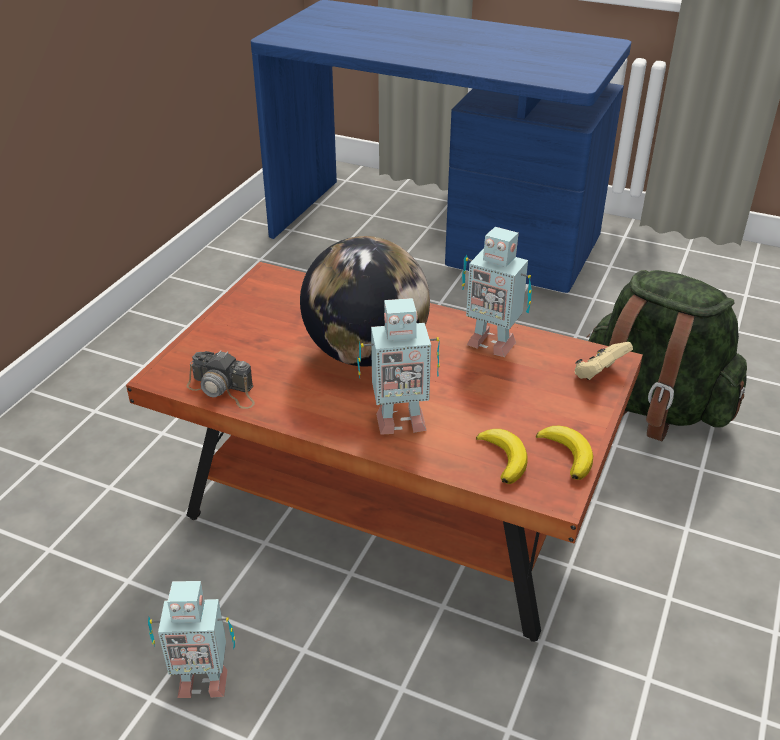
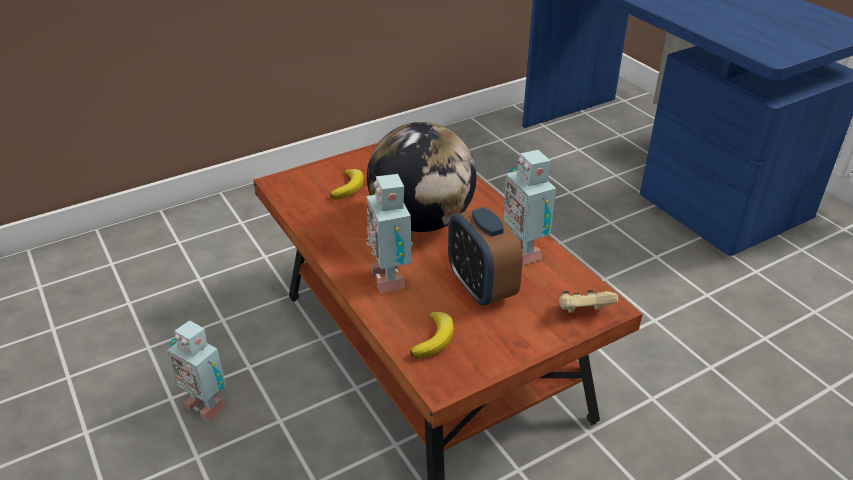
camera: 35 degrees right, 0 degrees up
camera [186,350,255,409] -> none
toy robot [357,298,440,435] -> toy robot turned 45 degrees clockwise [366,174,413,293]
banana [536,426,593,480] -> banana moved to [330,169,364,200]
green backpack [586,270,747,441] -> none
none -> alarm clock [448,206,523,306]

